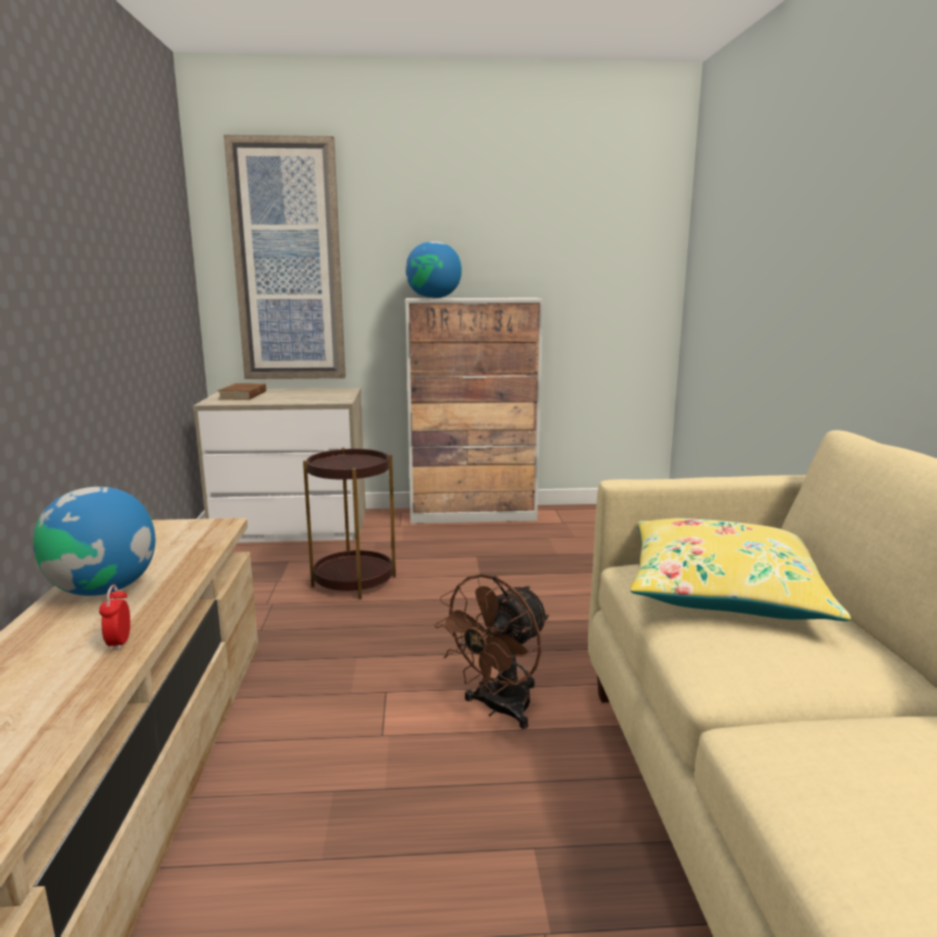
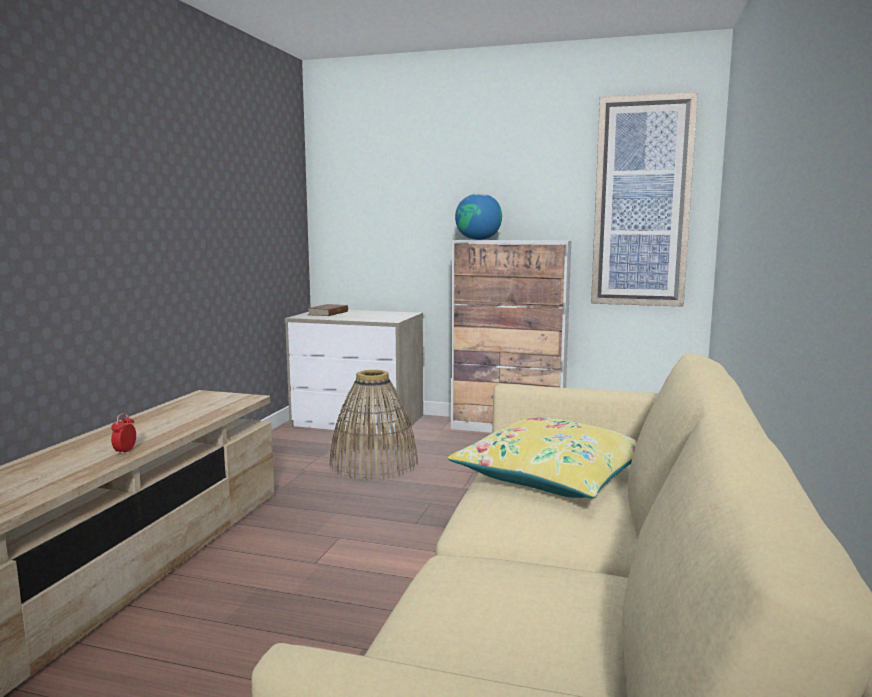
camera: 20 degrees right, 5 degrees down
globe [33,487,155,596] -> none
picture [224,134,346,379] -> picture moved to [591,92,698,307]
brown side table [303,448,396,600] -> basket [330,370,418,480]
brown fan [434,574,549,729] -> none

